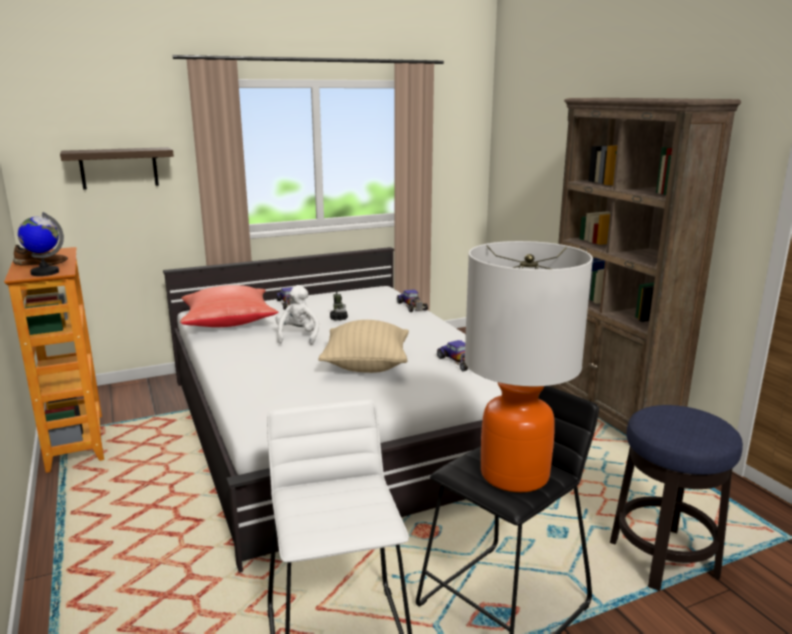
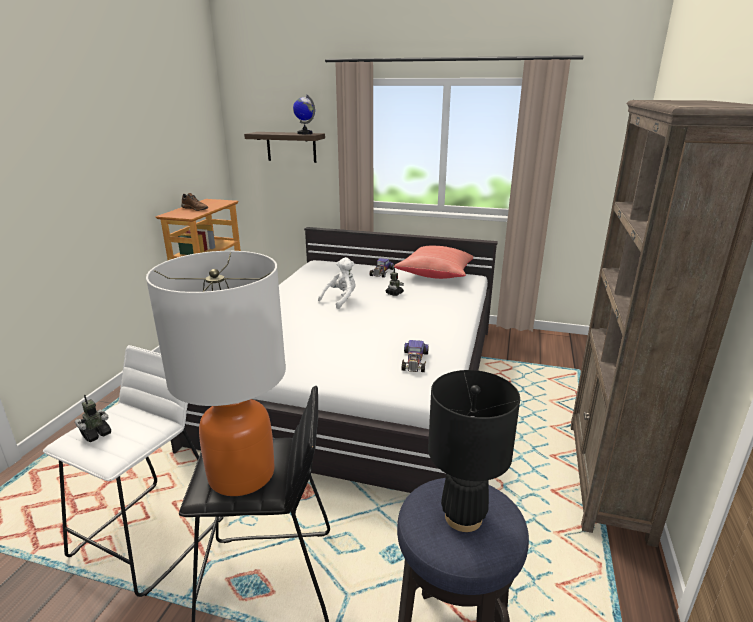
camera: 40 degrees right, 5 degrees up
globe [18,212,64,276] -> globe moved to [293,95,315,134]
red pillow [180,285,278,327] -> red pillow moved to [394,246,473,279]
beige pillow [318,320,409,373] -> none
toy car [397,289,428,312] -> none
none -> toy robot [75,394,111,442]
none -> black table lamp [428,370,520,532]

